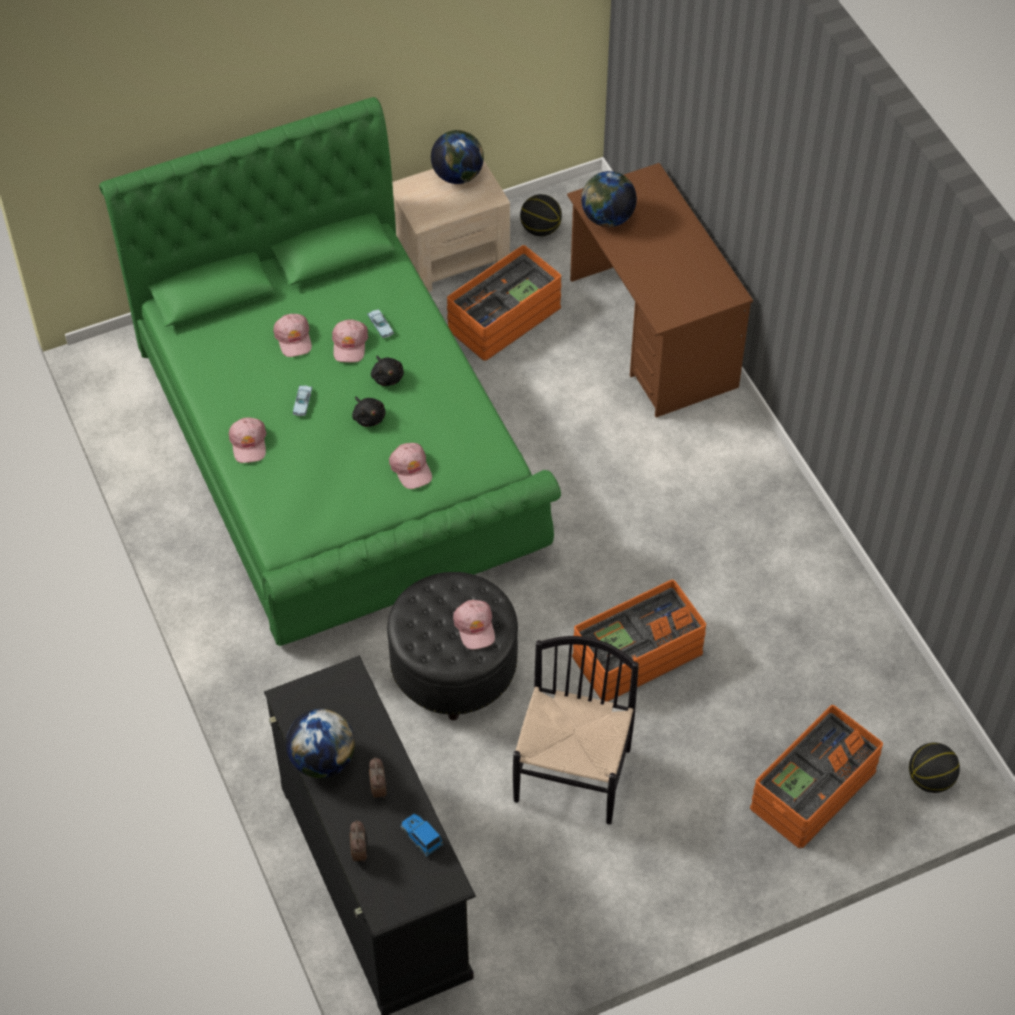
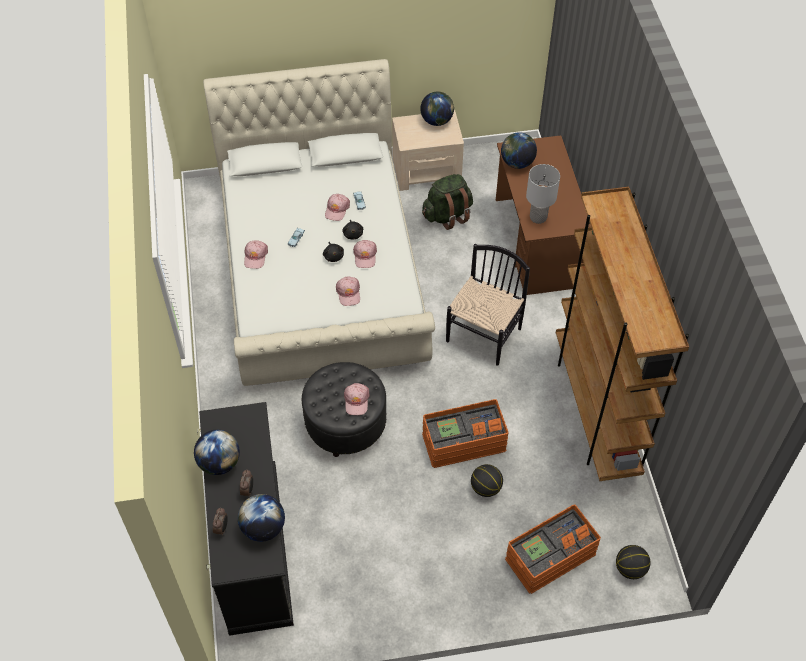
camera: 15 degrees right, 0 degrees up
green bed [99,97,561,646] -> beige bed [203,59,435,386]
pink cap [273,314,312,357] -> pink cap moved to [353,240,377,268]
toy car [400,814,443,857] -> globe [238,494,285,542]
orange storage box [447,245,561,361] -> green backpack [422,174,473,230]
black chair [513,636,639,824] -> black chair moved to [446,244,530,366]
basketball [520,194,562,236] -> basketball moved to [471,464,503,497]
none -> grey table lamp [526,164,560,224]
none -> brown bookcase [556,187,689,481]

